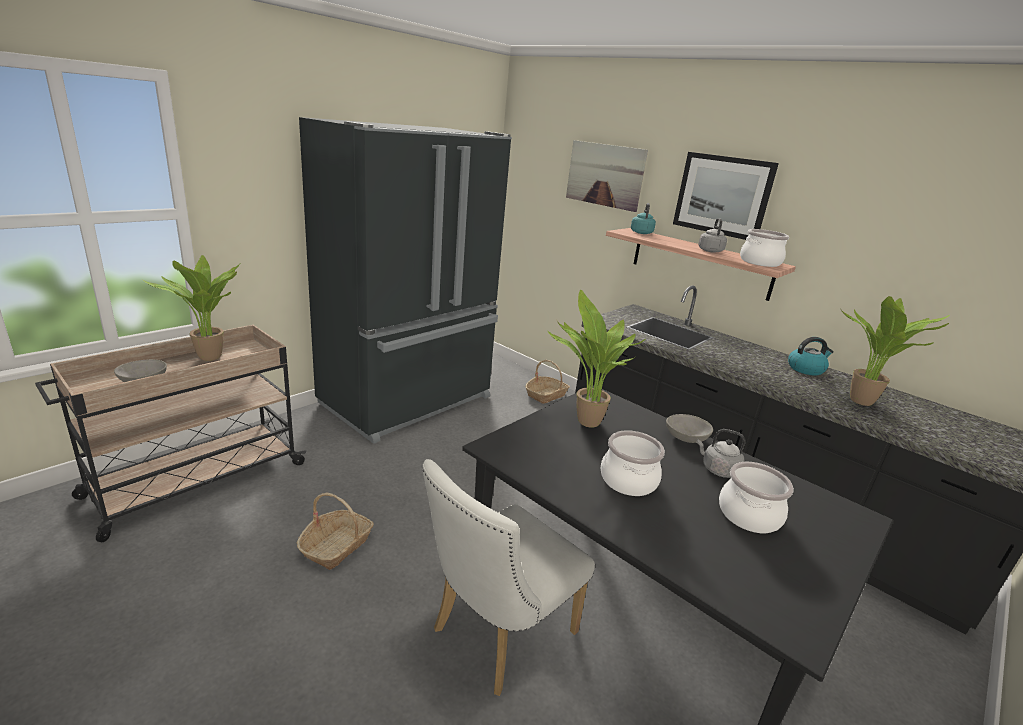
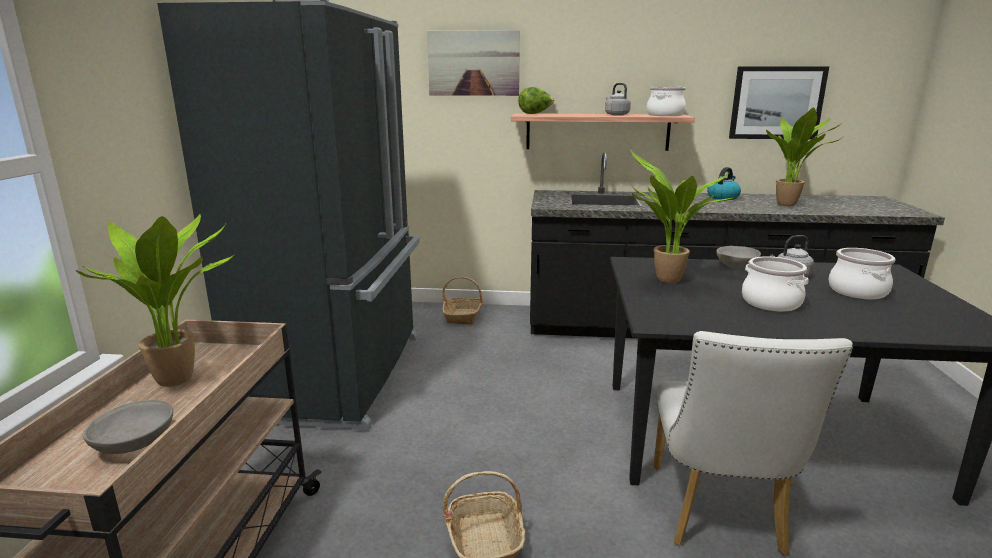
camera: 35 degrees left, 5 degrees down
turquoise kettle [631,203,656,234] -> lettuce [518,87,555,114]
picture [673,152,779,240] -> picture moved to [729,66,829,139]

